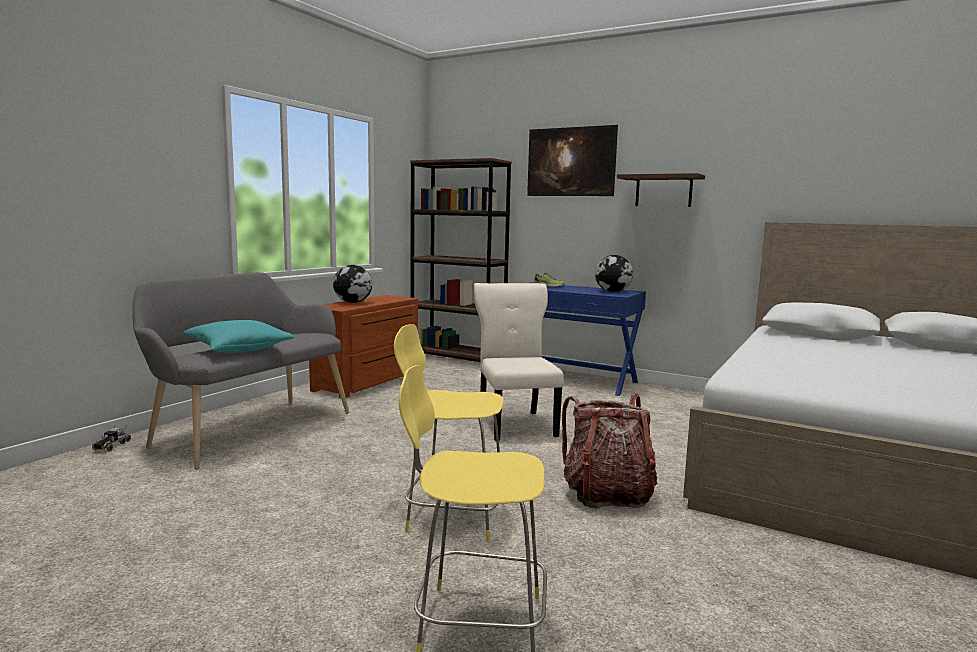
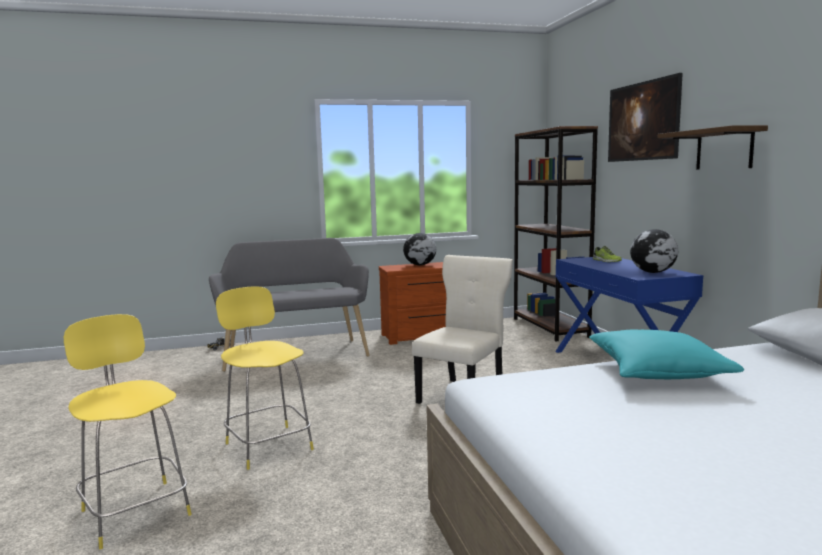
camera: 45 degrees right, 0 degrees up
turquoise pillow [184,320,294,353] -> turquoise pillow moved to [589,330,744,379]
backpack [562,393,657,508] -> none

